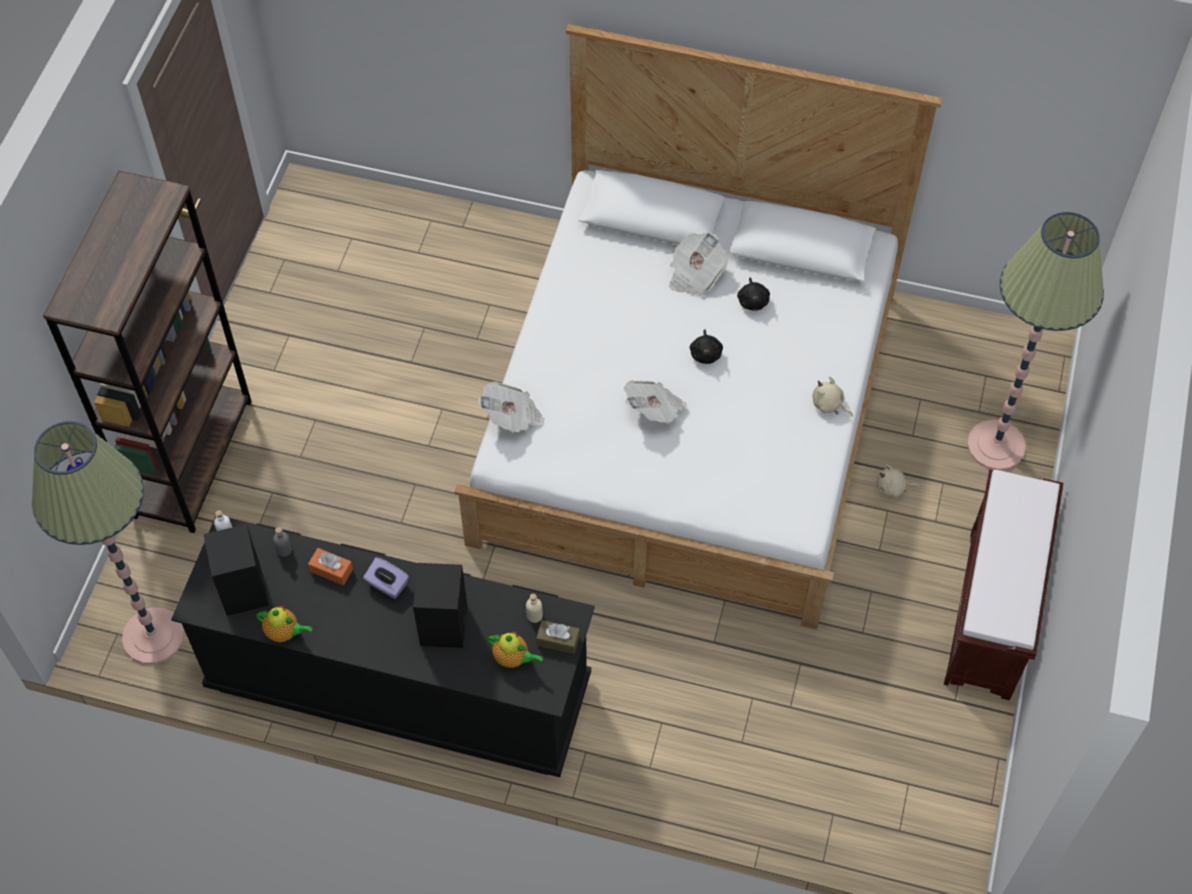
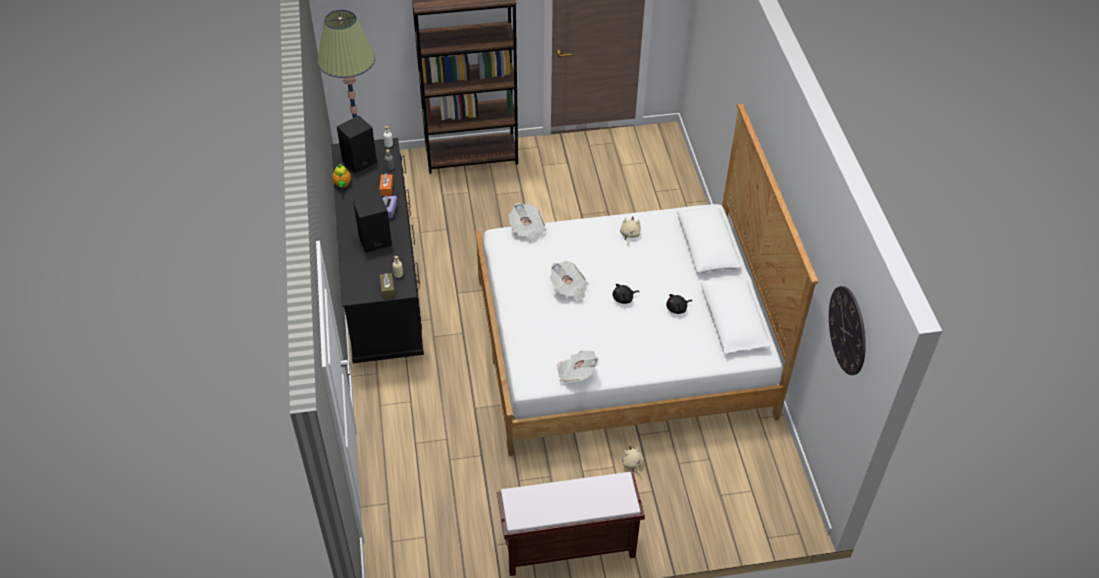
camera: 65 degrees right, 10 degrees down
teapot [488,632,543,668] -> none
newspaper [669,232,728,296] -> newspaper moved to [557,351,599,382]
beige plush toy [812,376,853,416] -> beige plush toy moved to [620,217,641,246]
floor lamp [967,212,1104,470] -> none
none -> wall clock [829,286,866,375]

